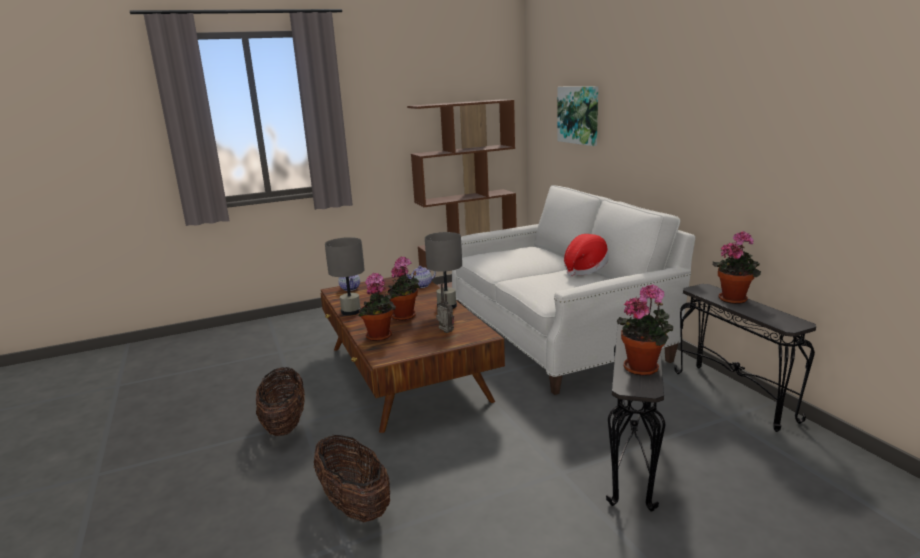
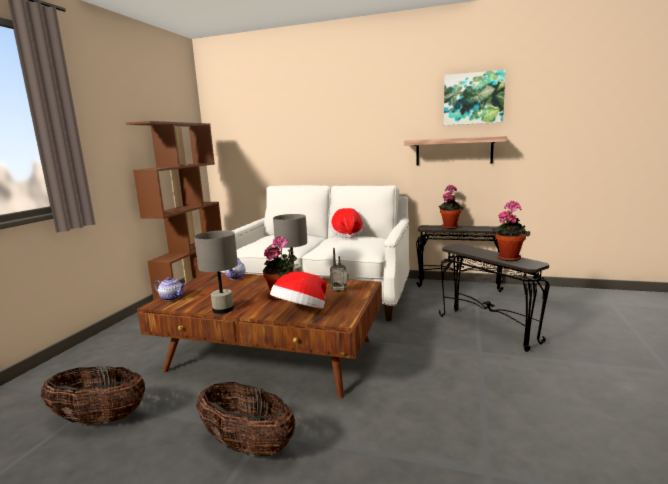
camera: 50 degrees left, 5 degrees down
basket [314,434,390,523] -> basket moved to [41,366,145,424]
potted plant [358,273,396,341] -> hat [270,272,326,309]
picture [557,86,598,146] -> picture moved to [444,70,506,125]
none -> shelf [404,136,507,165]

